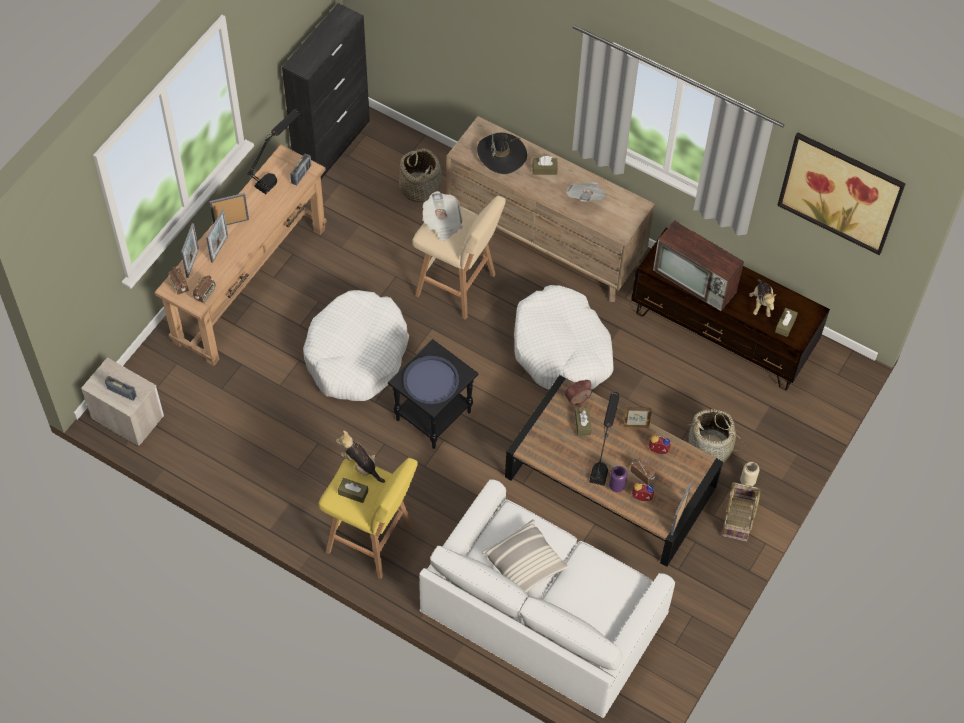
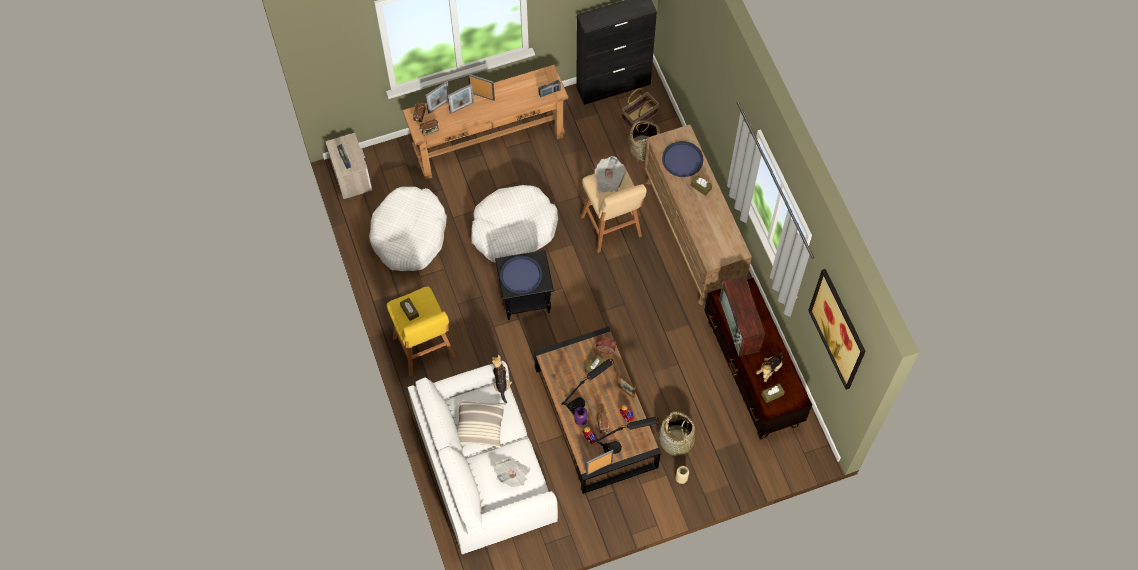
camera: 40 degrees right, 5 degrees up
black table lamp [247,110,300,194] -> black table lamp moved to [594,417,659,454]
plush toy [336,431,385,483] -> plush toy moved to [492,355,512,403]
black hat [477,132,527,174] -> blue tray [662,141,703,177]
white dog bed [514,285,614,390] -> white dog bed moved to [369,187,447,271]
newspaper [566,182,607,202] -> newspaper moved to [494,458,530,487]
basket [722,482,761,542] -> basket moved to [622,88,659,129]

